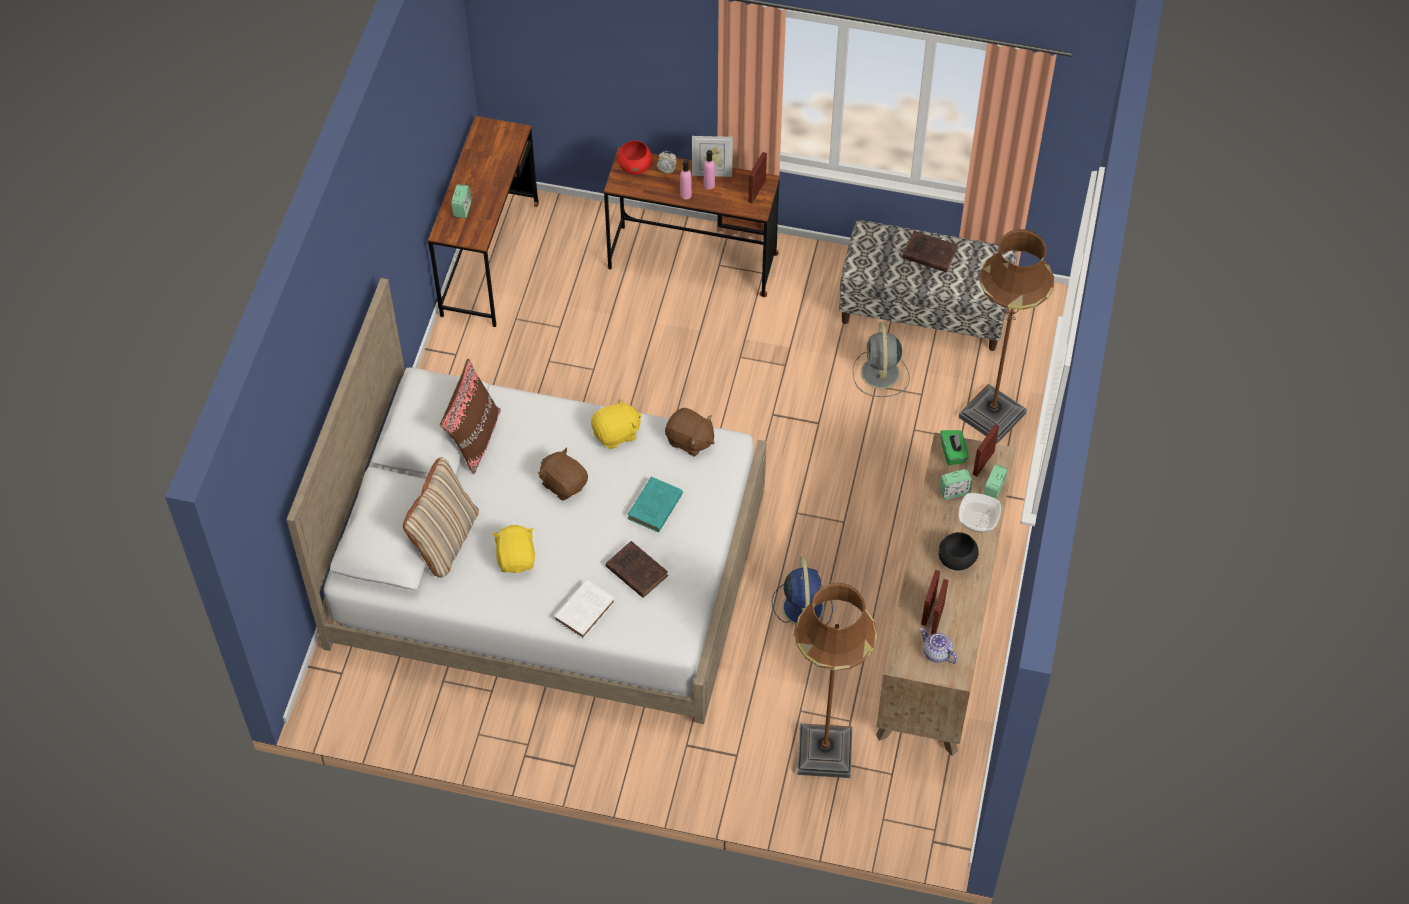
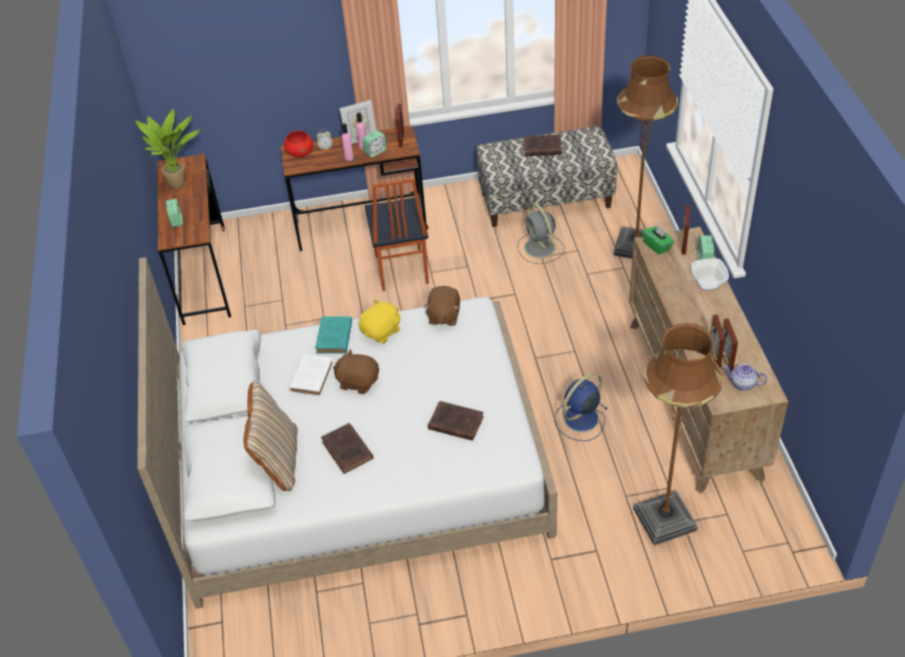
camera: 20 degrees left, 10 degrees down
brown pillow [440,359,501,474] -> none
yellow plush toy [492,525,535,573] -> brown book [321,423,373,474]
white book [554,580,615,639] -> white book moved to [289,354,334,396]
turquoise book [627,477,683,532] -> turquoise book moved to [315,316,352,354]
brown plush toy [665,408,715,457] -> brown plush toy turned 90 degrees clockwise [424,286,460,326]
blue fan [772,556,833,635] -> blue fan turned 105 degrees counterclockwise [554,373,608,441]
black bowl [938,532,979,570] -> none
alarm clock [939,469,973,500] -> alarm clock moved to [363,131,387,157]
none -> potted plant [136,109,200,189]
none -> chair [365,178,429,291]

